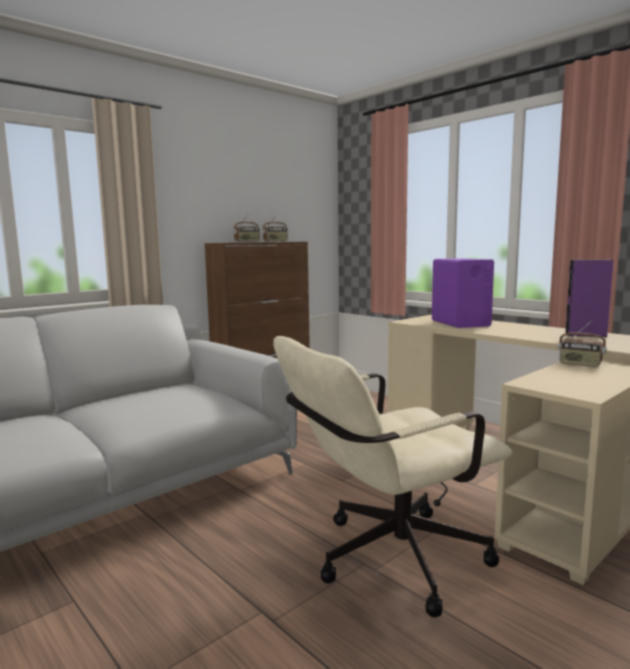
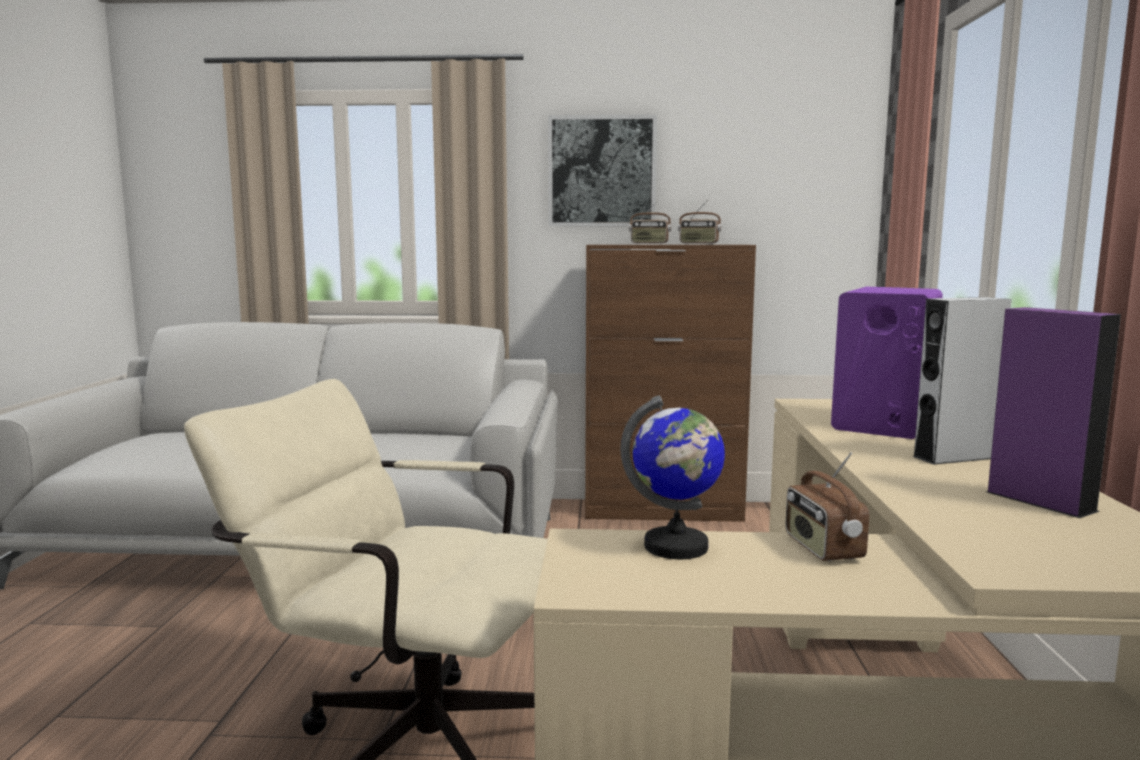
camera: 45 degrees right, 0 degrees up
none -> picture [548,114,657,226]
none -> globe [621,395,725,559]
none -> grey speaker [912,297,1012,465]

